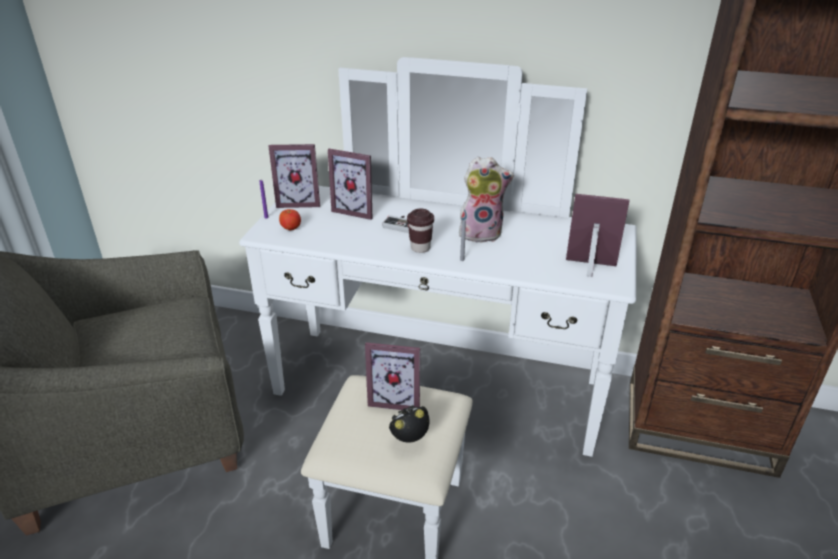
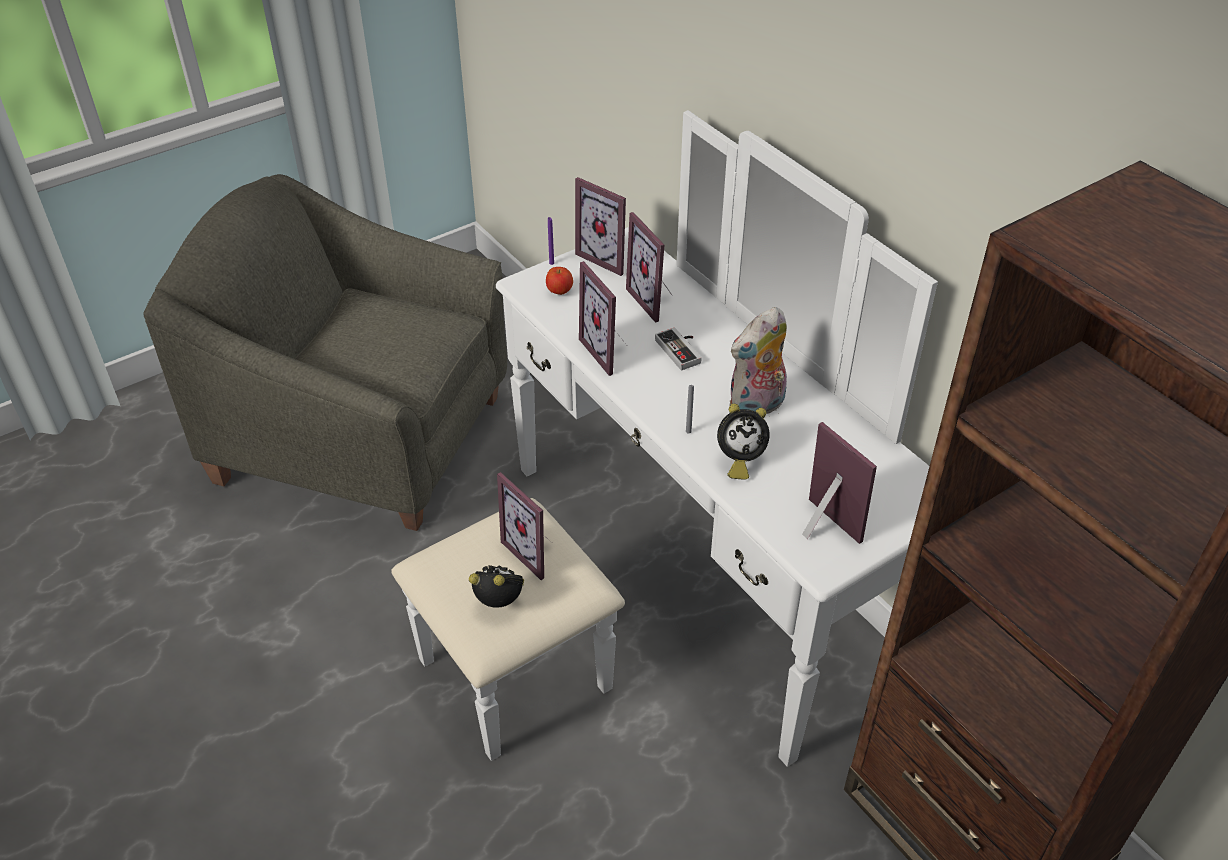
camera: 40 degrees right, 10 degrees up
brown cup [407,208,434,253] -> none
plush toy [458,157,514,243] -> plush toy turned 105 degrees clockwise [730,307,787,414]
none -> picture frame [579,261,625,376]
none -> alarm clock [717,404,770,480]

